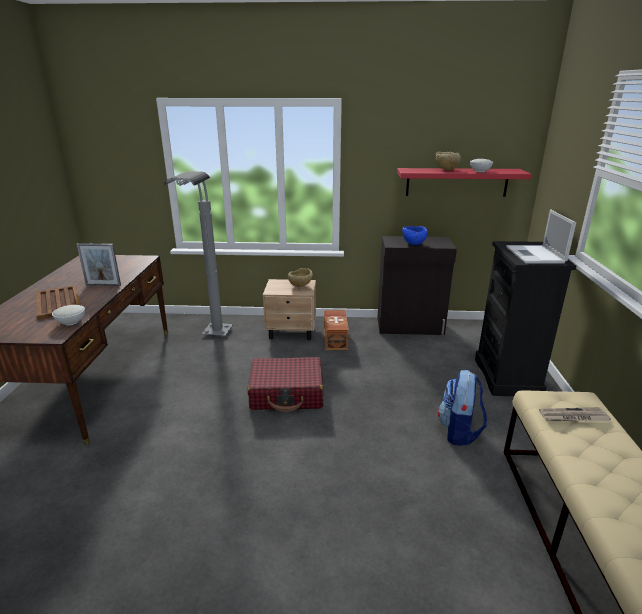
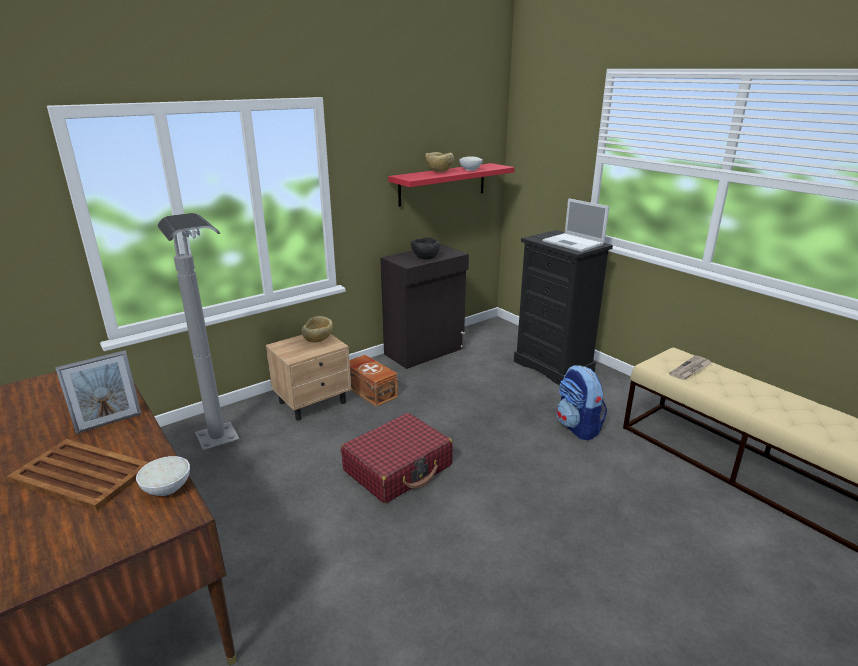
camera: 40 degrees left, 0 degrees up
blue bowl [402,226,428,245] -> black bowl [411,237,440,259]

